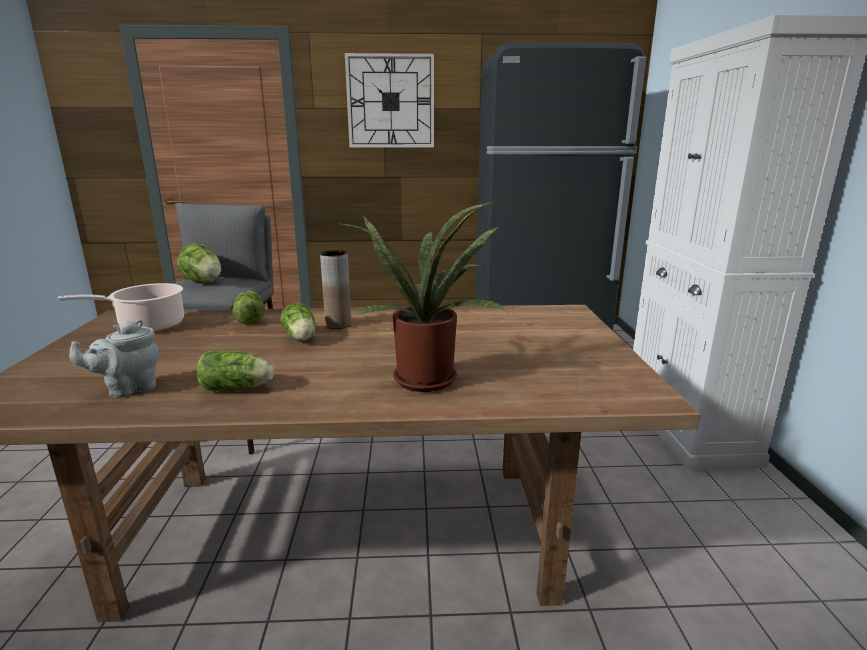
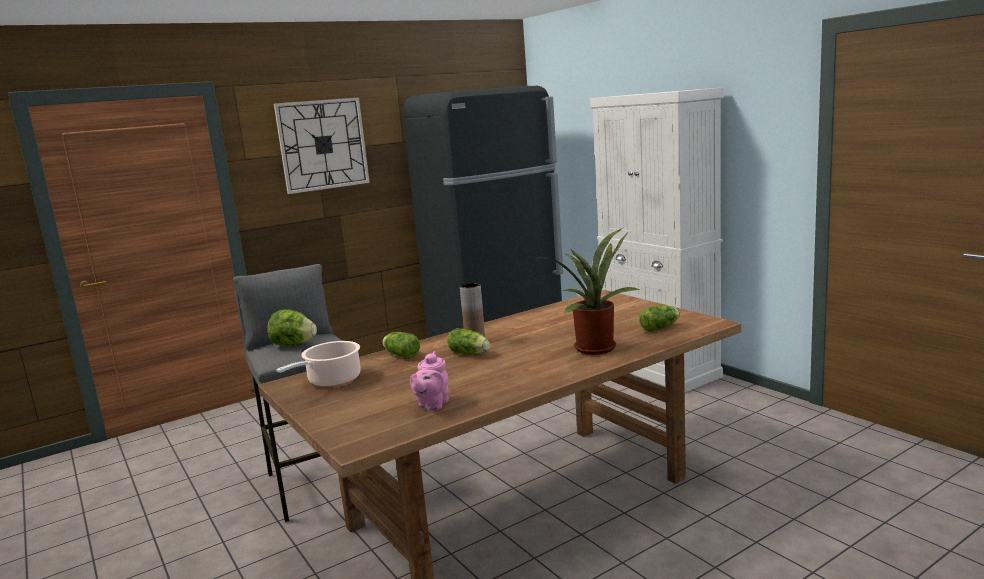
camera: 30 degrees left, 5 degrees down
grey teapot [69,320,160,398] -> pink teapot [410,351,449,411]
lettuce [197,351,274,391] -> lettuce moved to [639,305,680,332]

